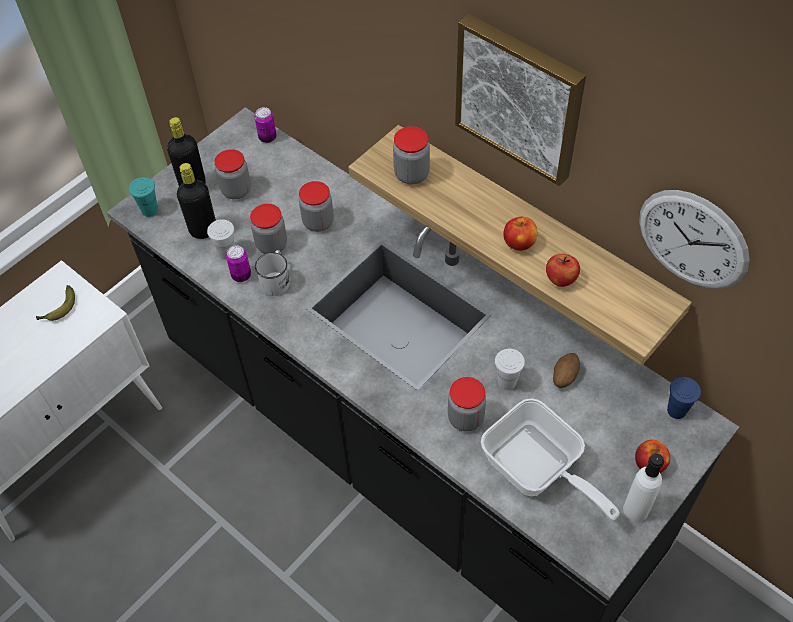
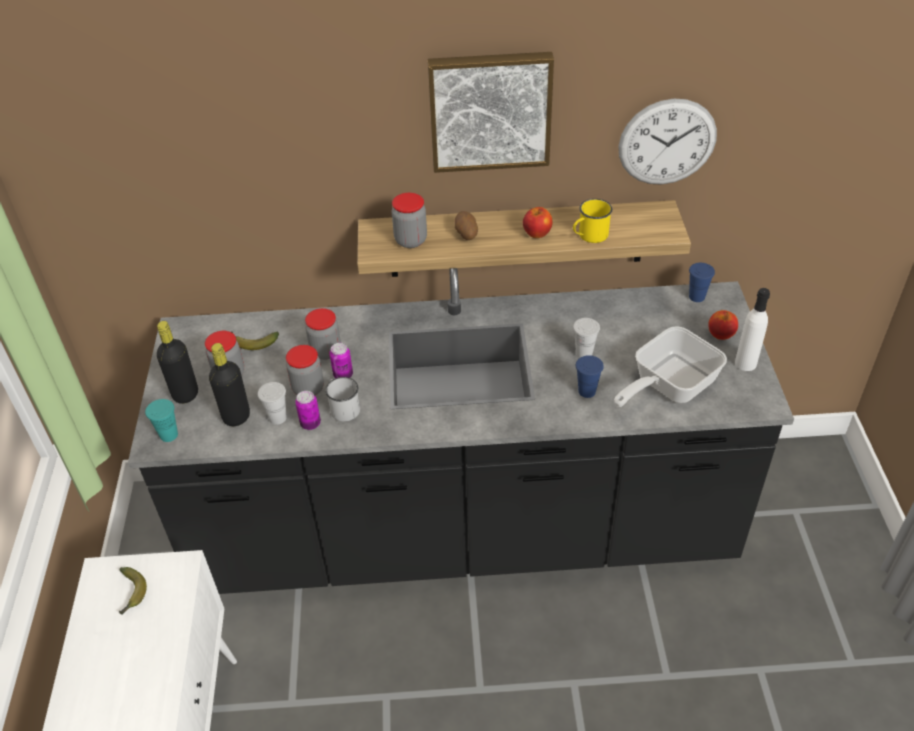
camera: 45 degrees left, 10 degrees down
can [254,107,276,143] -> can moved to [329,343,353,379]
jar [448,377,486,432] -> blue cup [576,355,604,398]
frying pan [481,398,620,520] -> frying pan turned 135 degrees clockwise [614,326,727,407]
apple [546,254,580,287] -> yellow mug [573,199,613,243]
potato [553,353,580,388] -> potato moved to [454,211,478,240]
none -> banana [231,331,279,350]

